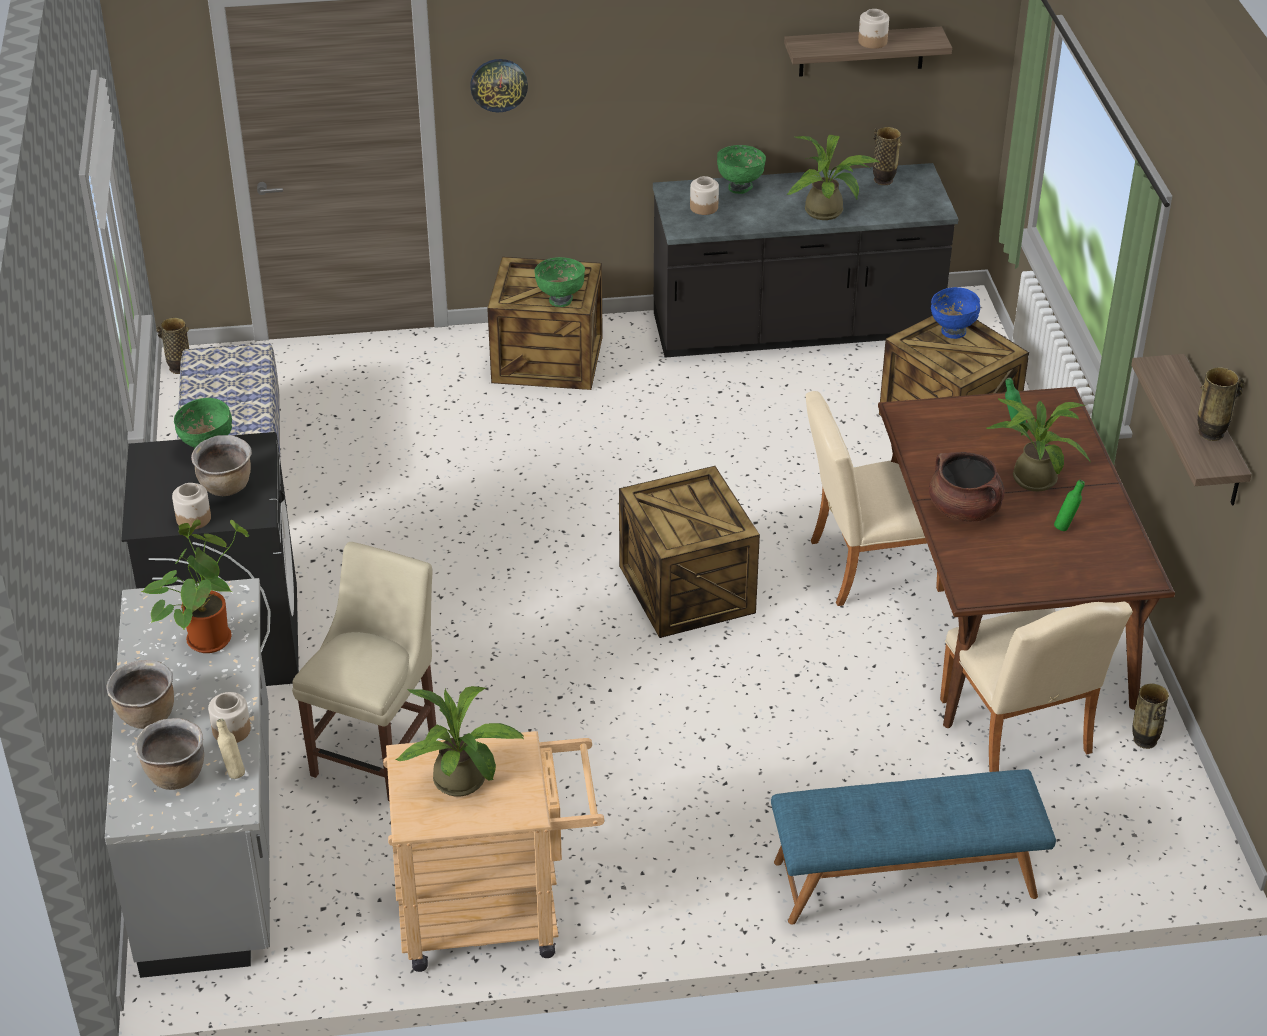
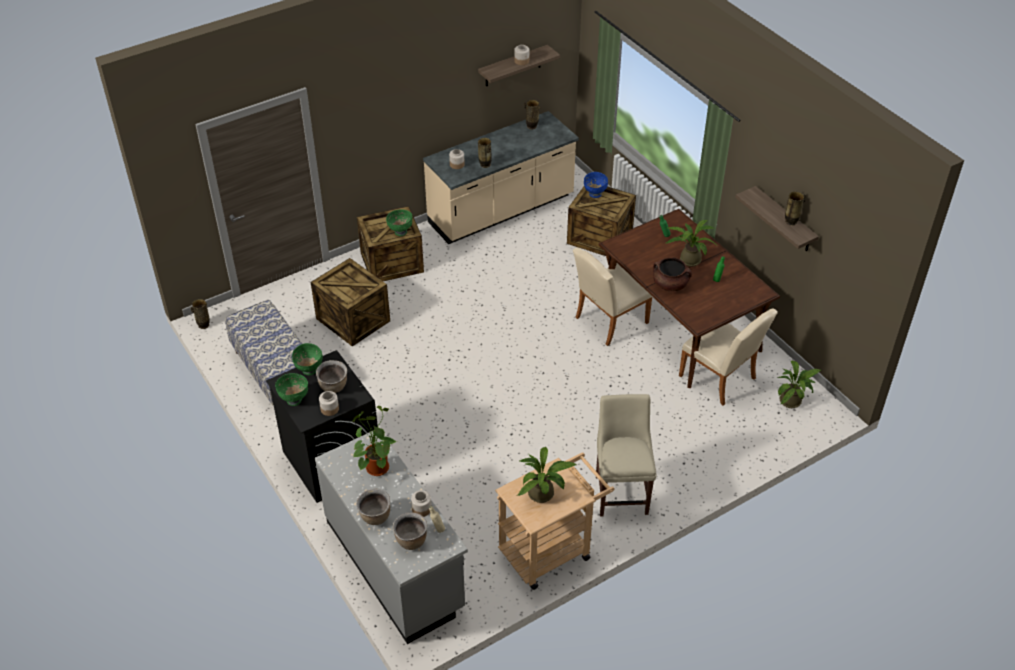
camera: 25 degrees left, 5 degrees up
beige chair [292,542,436,801] -> beige chair moved to [596,394,656,517]
wall clock [470,59,528,112] -> none
crate [619,466,760,638] -> crate moved to [311,258,390,346]
black counter [653,163,958,358] -> beige counter [423,111,579,244]
green bowl [717,145,766,194] -> green bowl moved to [275,373,308,406]
blue bench [771,769,1056,925] -> none
potted plant [786,135,879,220] -> potted plant moved to [778,361,821,408]
vase [1132,684,1169,749] -> vase moved to [478,138,492,168]

